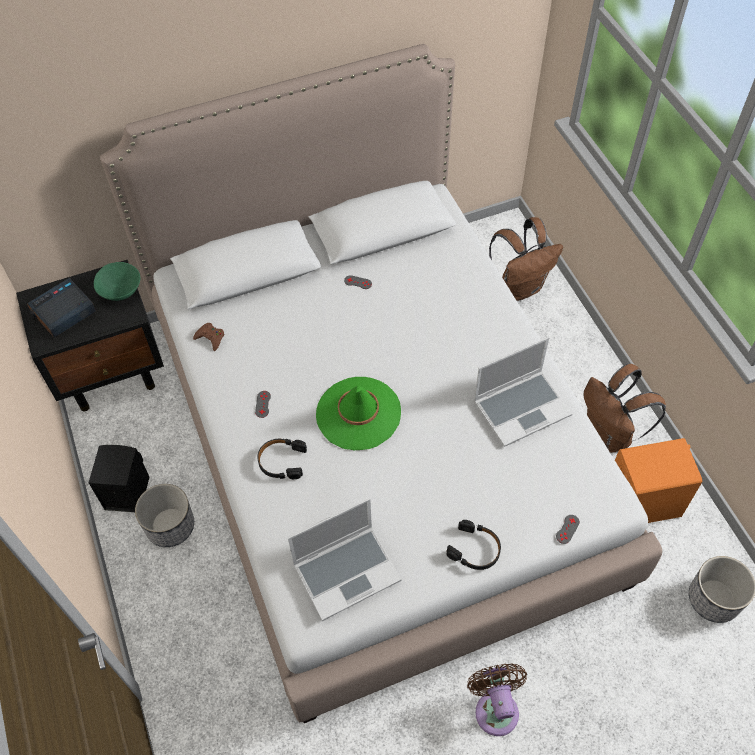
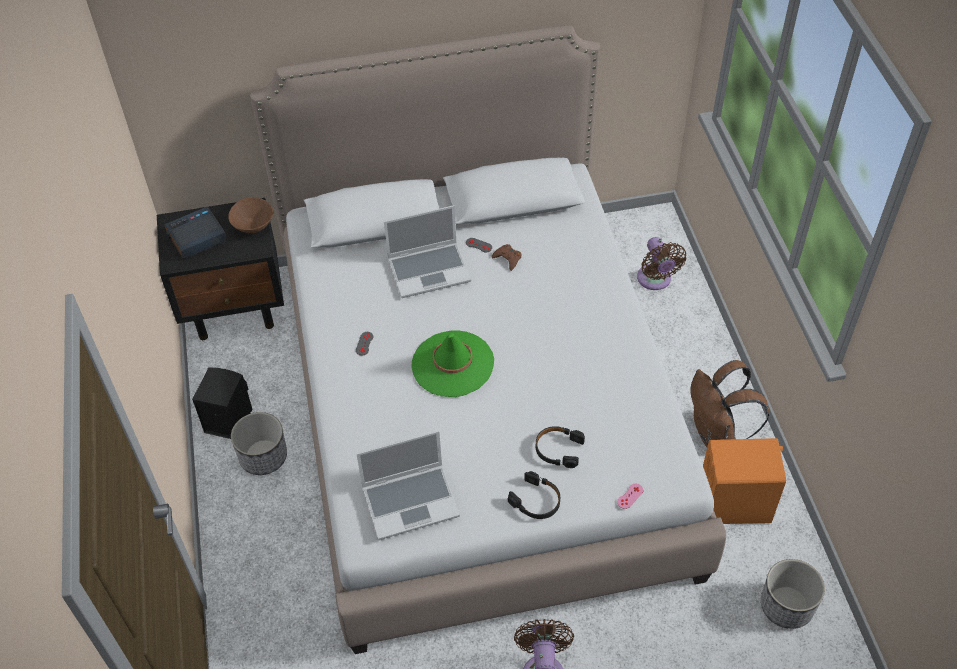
camera: 10 degrees right, 5 degrees down
green bowl [94,262,140,301] -> brown bowl [228,197,273,233]
brown game controller [193,323,225,351] -> brown game controller moved to [492,244,521,271]
black headphones [257,439,307,479] -> black headphones moved to [536,426,585,468]
laptop [474,337,572,447] -> laptop moved to [384,205,471,298]
brown backpack [489,217,563,301] -> brown fan [637,237,686,290]
grey game controller [556,515,580,544] -> pink game controller [617,484,643,509]

